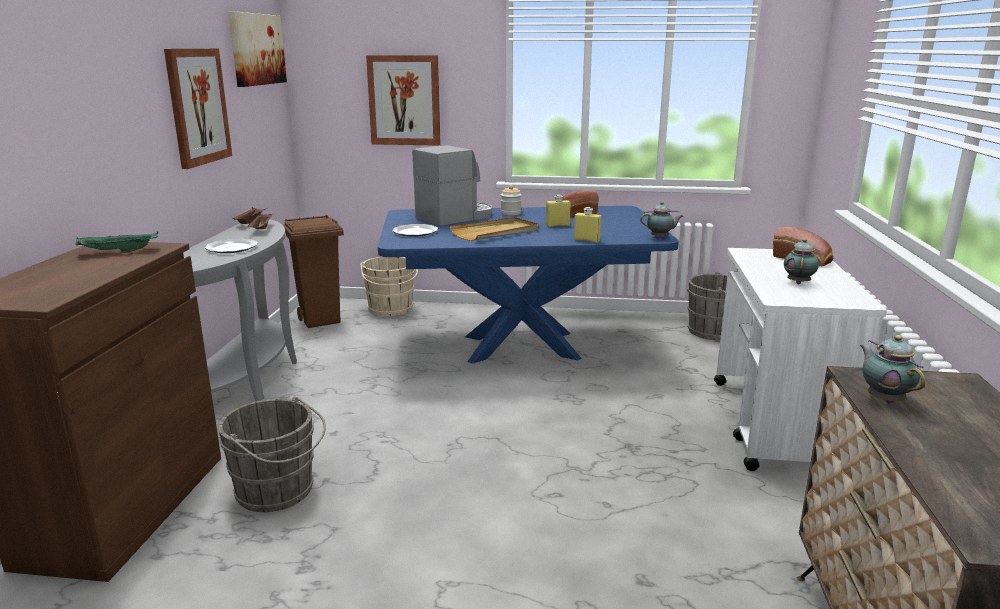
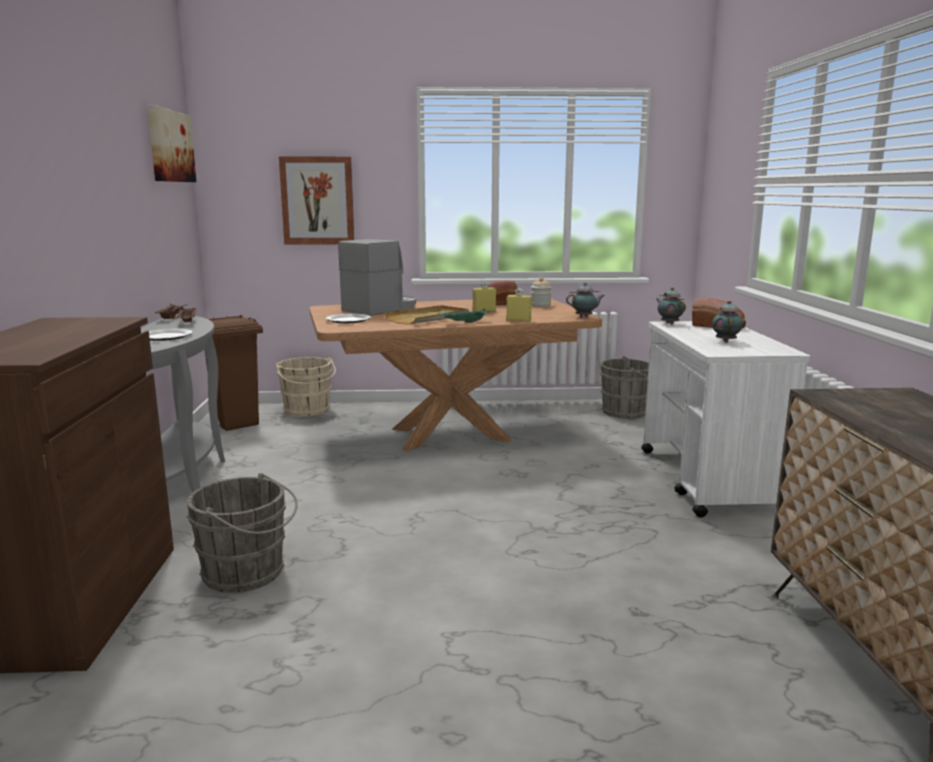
camera: 10 degrees left, 5 degrees down
green tray [75,231,158,253] -> green tray moved to [439,309,490,323]
picture [164,49,232,169] -> none
blue dining table [378,206,679,364] -> brown dining table [310,299,602,451]
jar [501,185,522,216] -> jar moved to [531,278,552,307]
teapot [860,335,925,404] -> teapot moved to [656,287,686,324]

